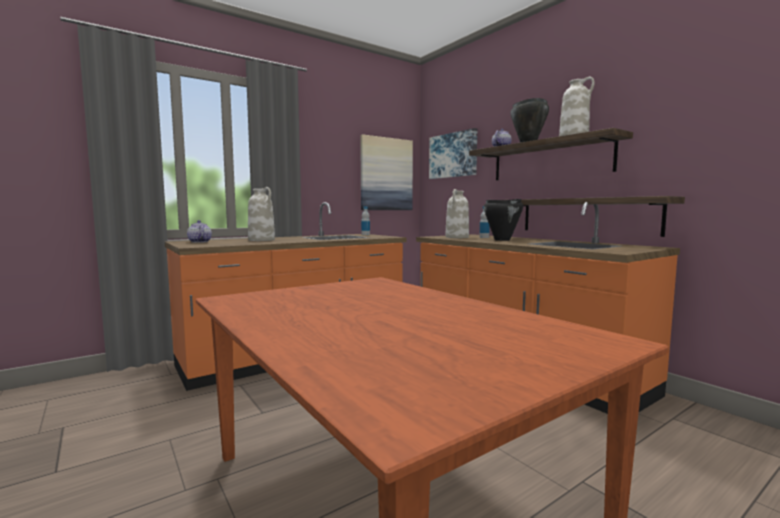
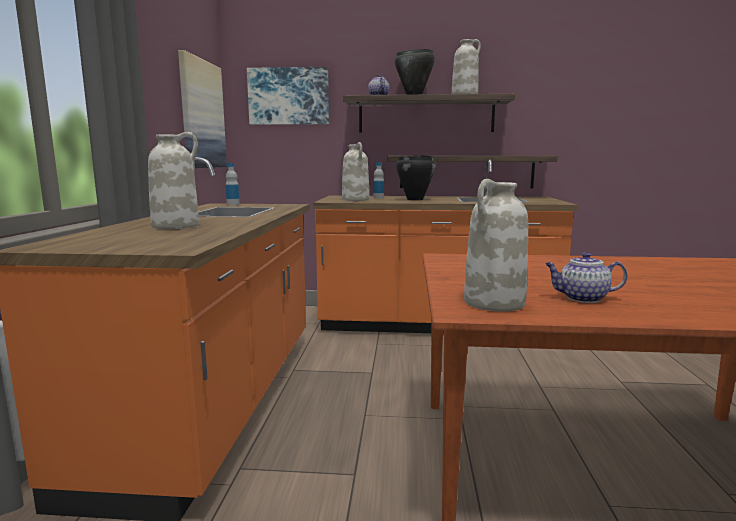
camera: 50 degrees left, 5 degrees up
teapot [187,220,212,243] -> teapot moved to [545,252,627,303]
none -> white vase [464,179,528,311]

